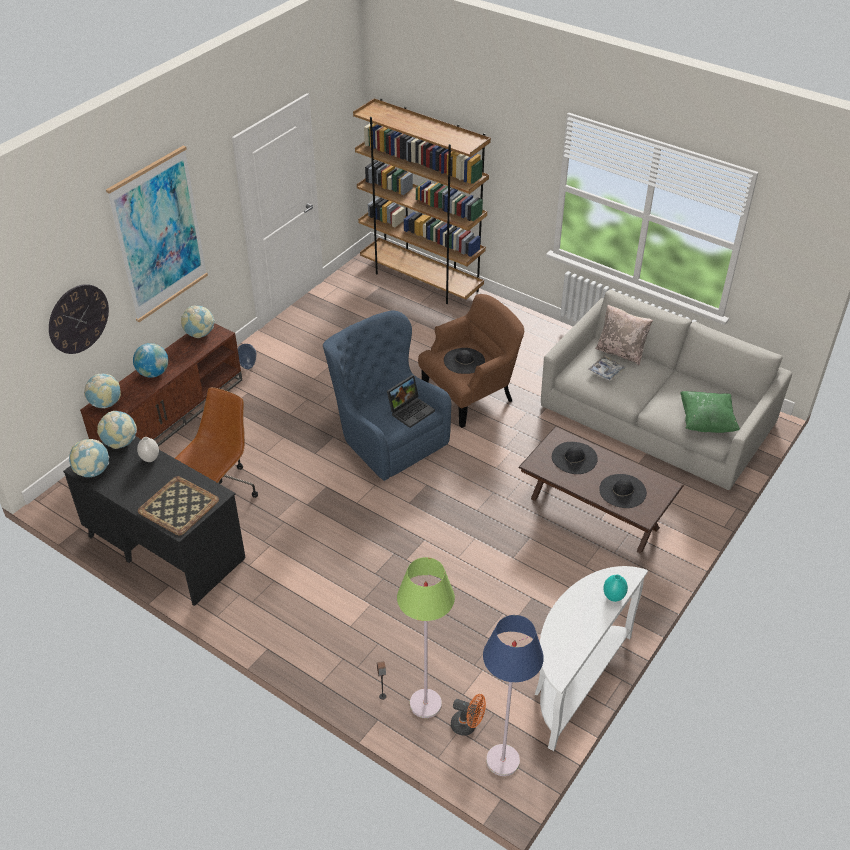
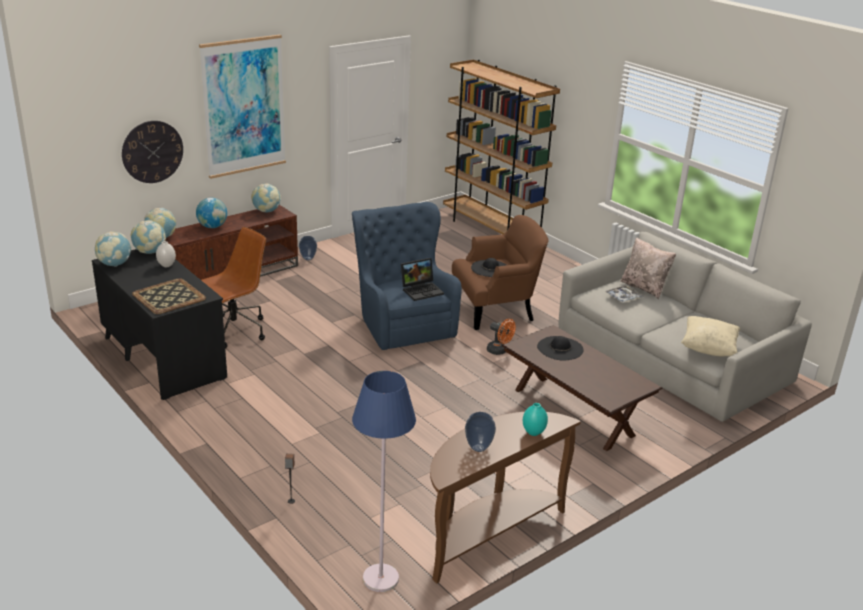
camera: 15 degrees right, 15 degrees down
green floor lamp [397,557,455,718] -> none
orange fan [451,694,486,736] -> orange fan moved to [487,319,516,355]
white console table [535,566,648,751] -> brown console table [430,412,581,583]
black hat [599,474,647,508] -> none
green pillow [680,391,740,433] -> beige pillow [681,316,740,356]
none -> vase [465,412,496,452]

